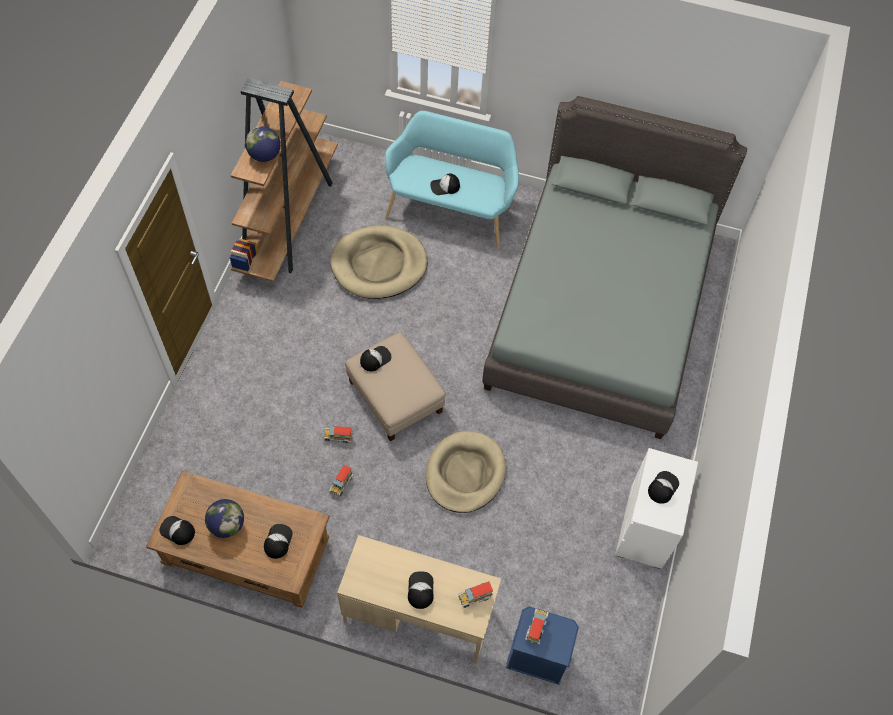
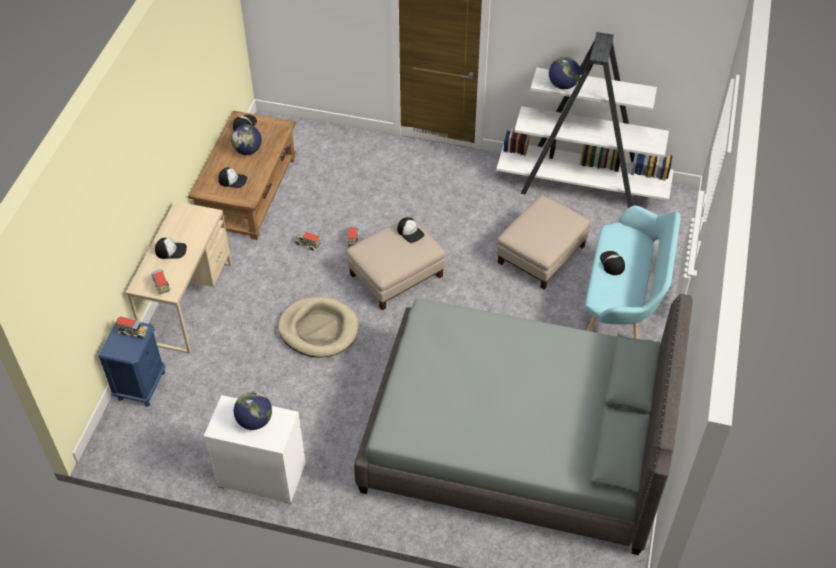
camera: 90 degrees right, 10 degrees down
brown bookcase [230,78,338,282] -> white bookcase [496,32,674,208]
beige dog bed [330,225,428,299] -> beige ottoman [497,195,591,289]
cap [648,471,679,504] -> globe [234,392,272,430]

